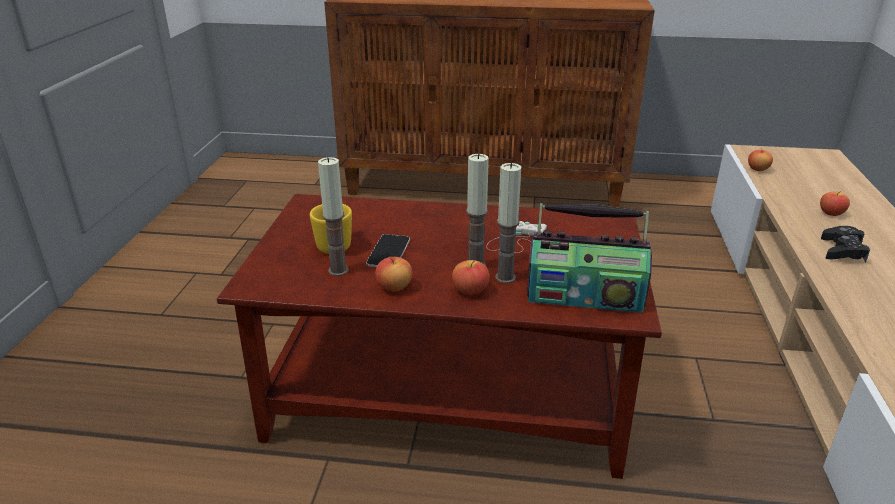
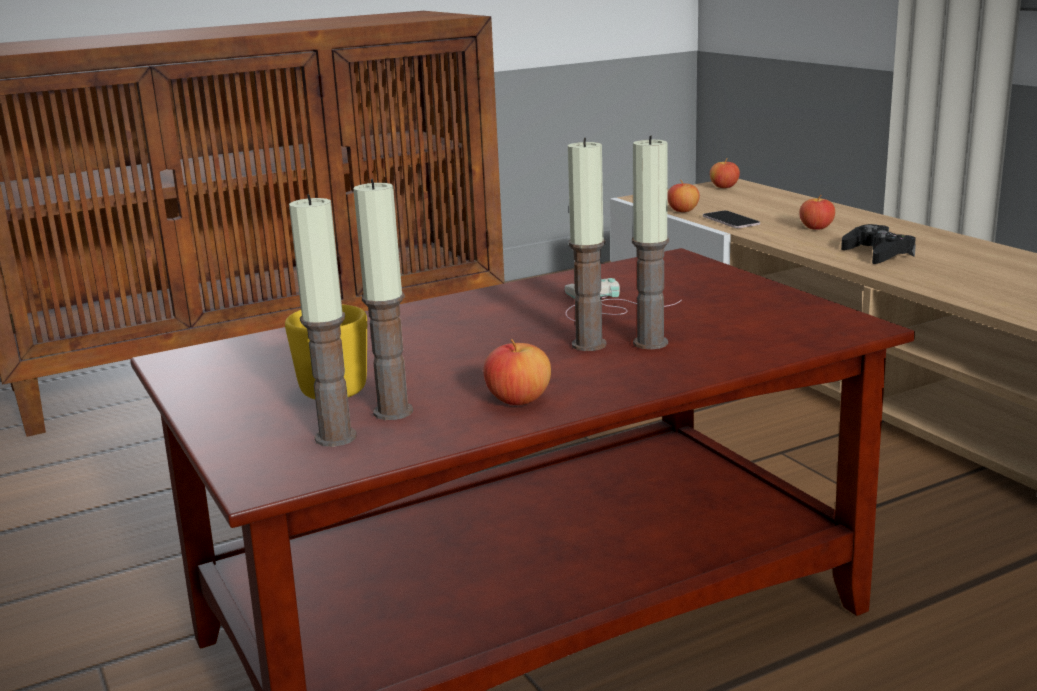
camera: 35 degrees left, 10 degrees down
phone [366,234,410,267] -> phone moved to [703,210,760,228]
apple [452,260,489,295] -> apple moved to [710,158,740,188]
radio [527,203,652,313] -> none
none -> candle [289,194,357,447]

